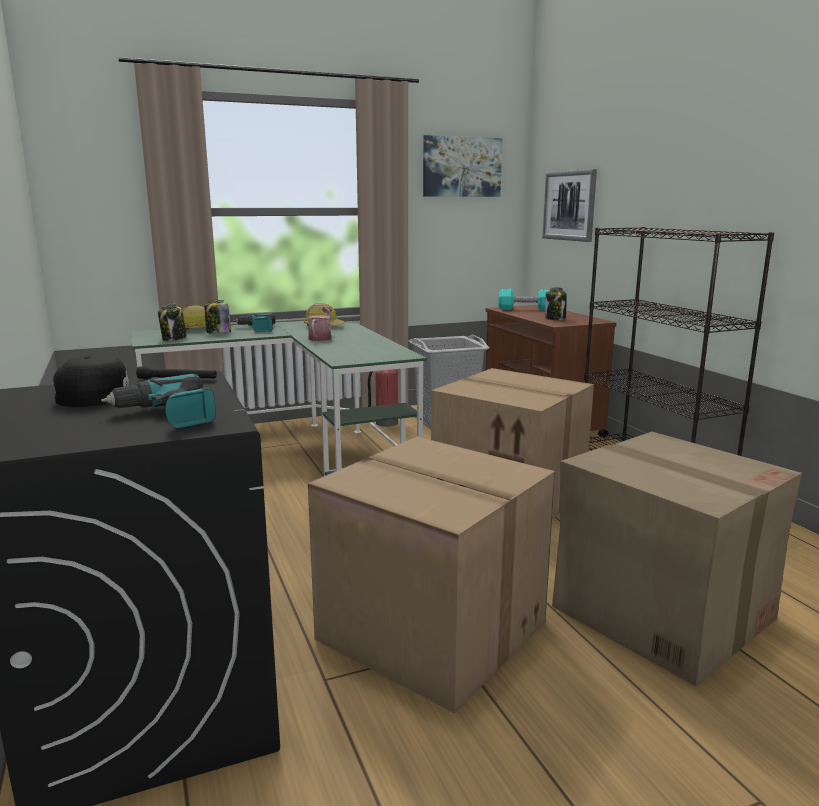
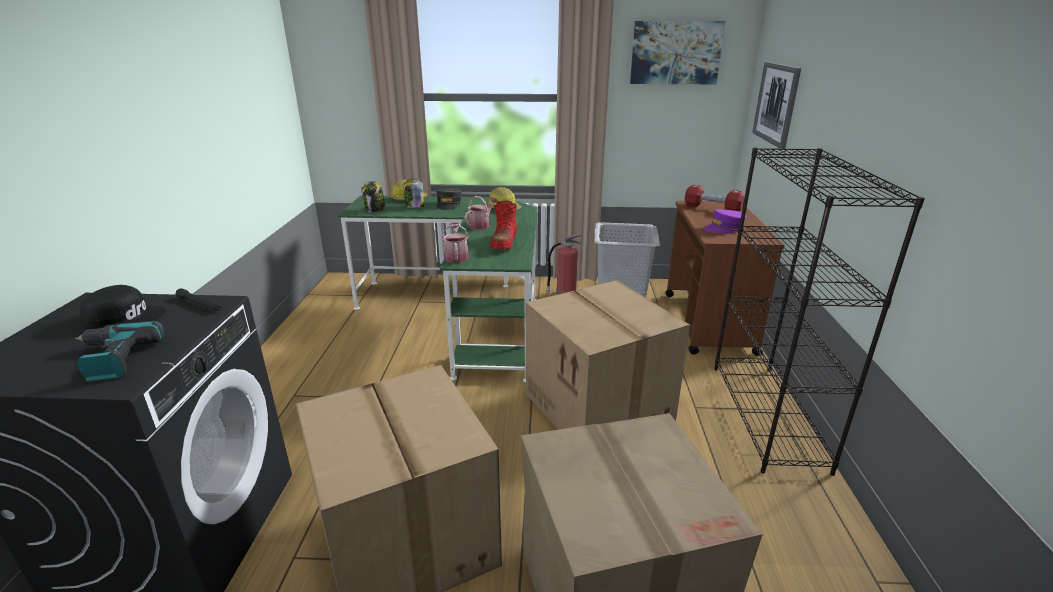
camera: 25 degrees right, 10 degrees up
power drill [233,313,275,332] -> grey cap [436,188,461,210]
turquoise dumbbell [498,289,550,310] -> red dumbbell [685,185,744,211]
jar [545,287,567,320] -> purple cap [704,209,747,233]
none -> watering can [441,222,469,263]
none -> red boot [490,201,517,249]

